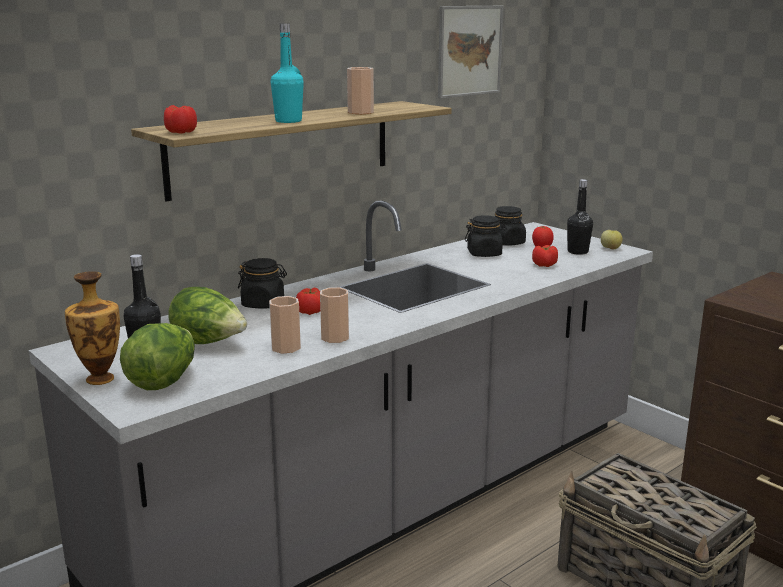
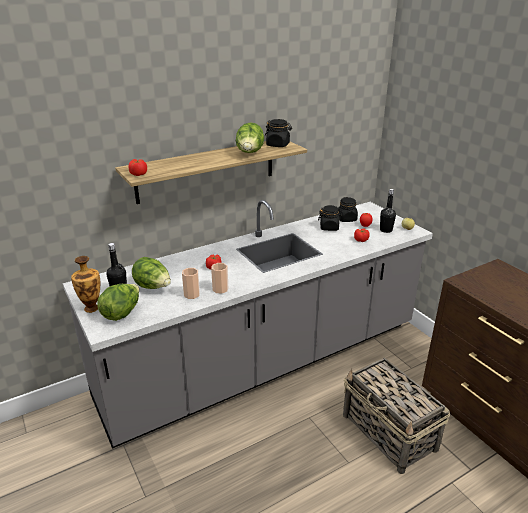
camera: 10 degrees right, 10 degrees up
black jar [238,258,287,308] -> black jar moved to [265,119,292,147]
turquoise bottle [271,23,304,123] -> none
cup [347,67,374,114] -> lettuce [236,122,264,153]
picture [438,6,504,98] -> none

